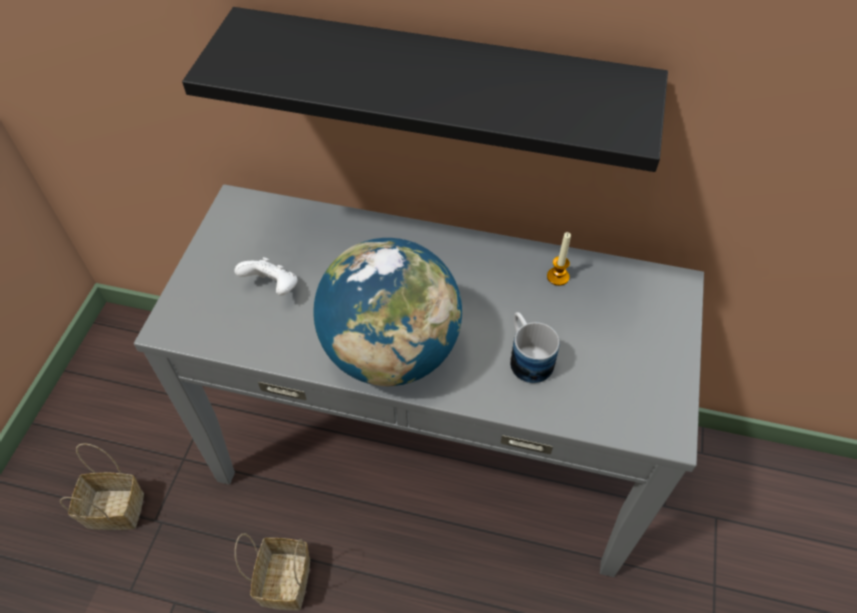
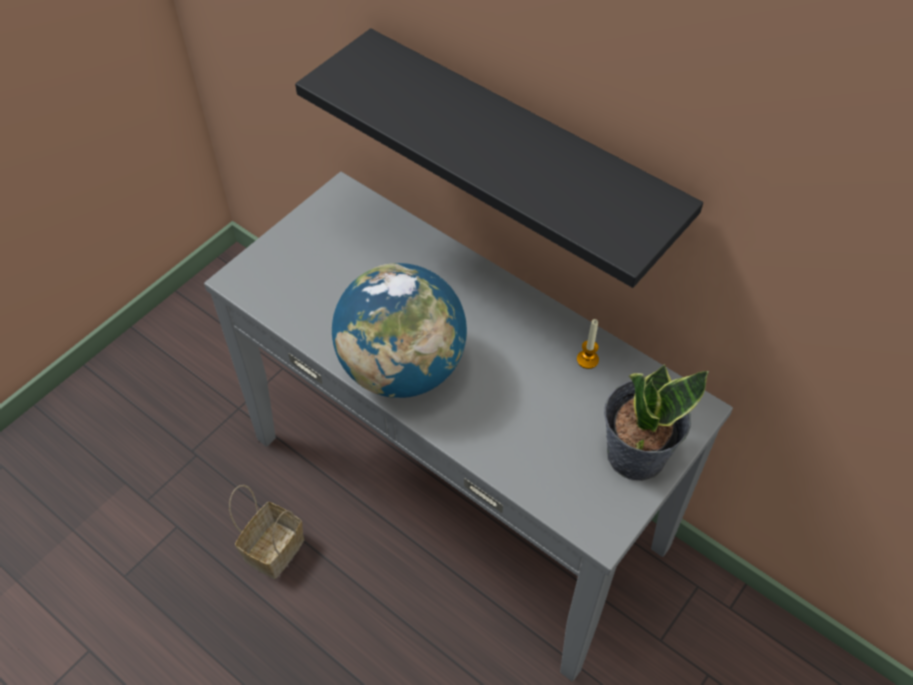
camera: 25 degrees right, 0 degrees up
basket [60,443,144,530] -> none
white game controller [234,257,298,296] -> none
mug [510,312,559,383] -> none
none -> potted plant [604,364,709,481]

